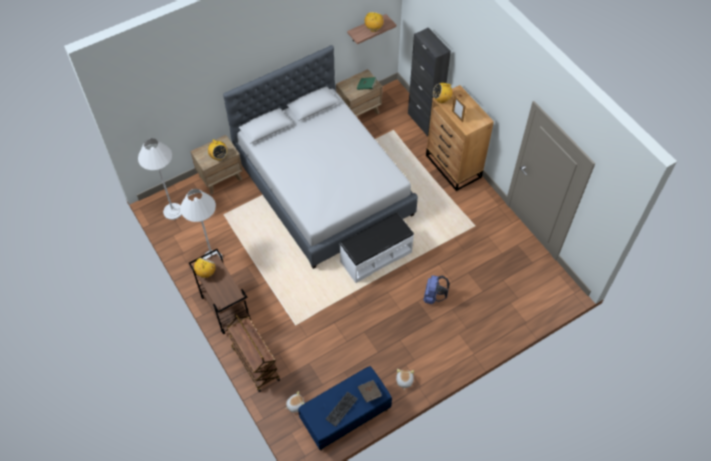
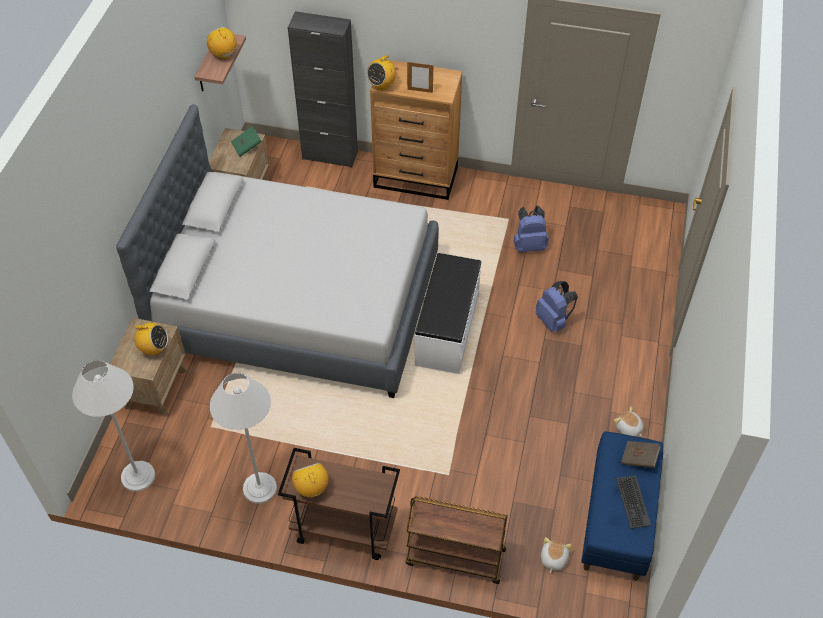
camera: 45 degrees left, 5 degrees down
none -> blue backpack [514,206,549,252]

